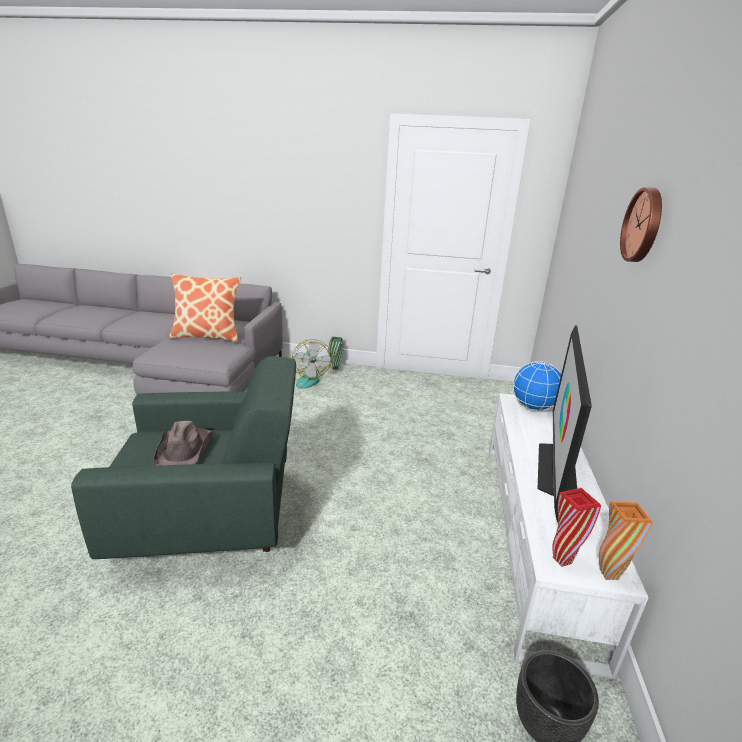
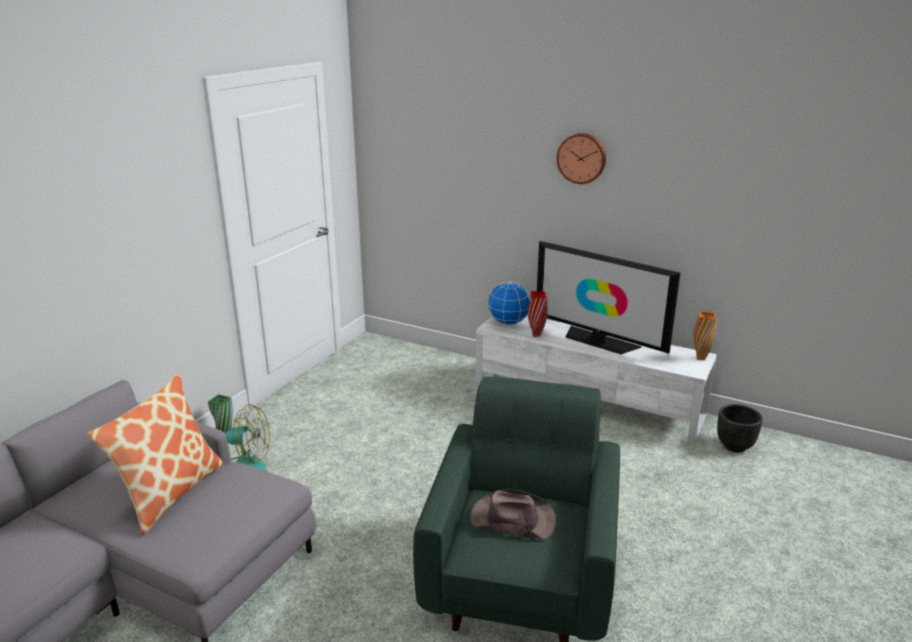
camera: 70 degrees left, 0 degrees up
red vase [552,488,601,567] -> red vase moved to [528,291,548,337]

